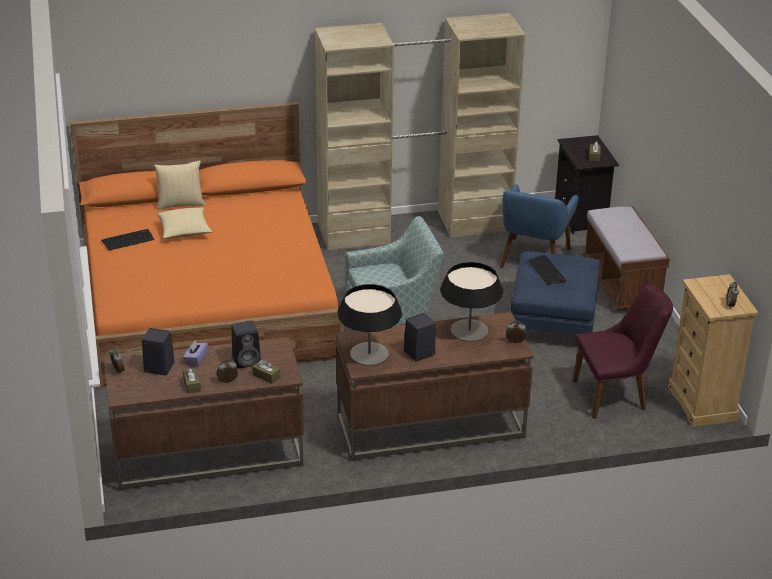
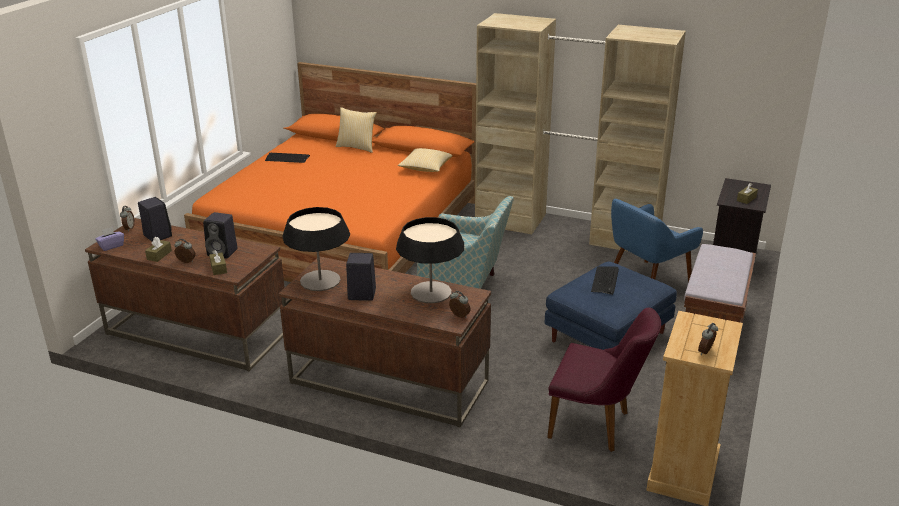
camera: 35 degrees right, 5 degrees down
pillow [157,207,212,239] -> pillow moved to [398,148,453,172]
purple tissue box [183,341,208,367] -> purple tissue box moved to [95,227,124,251]

